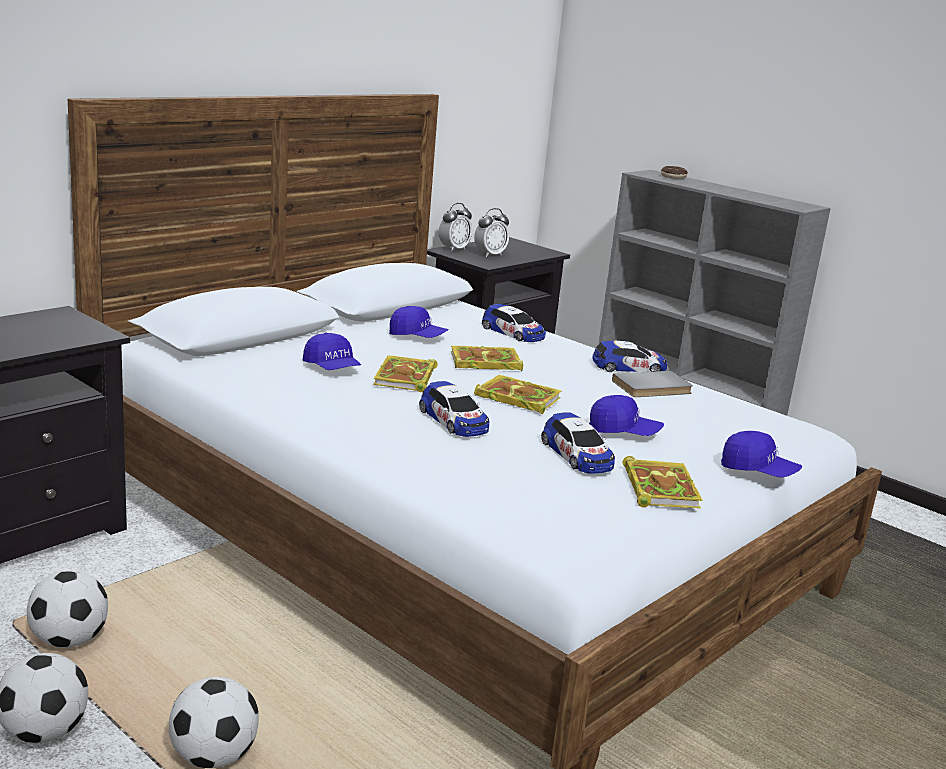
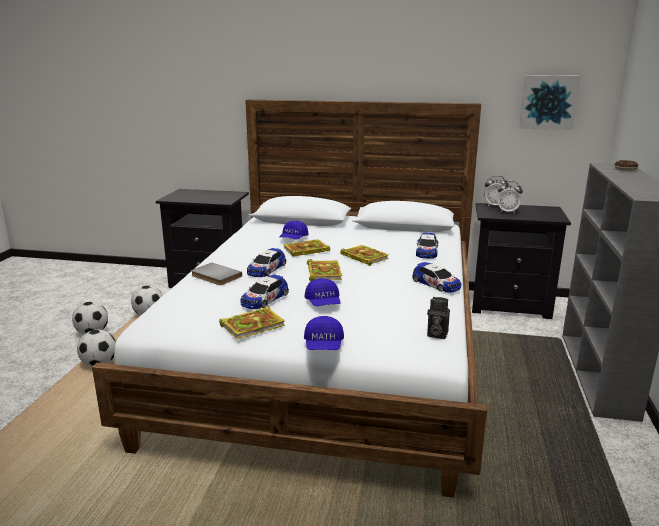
camera: 60 degrees right, 0 degrees up
blue cap [389,306,449,338] -> none
grey book [612,371,693,397] -> grey book moved to [191,263,242,285]
none -> camera [427,297,450,339]
none -> picture [519,75,581,130]

